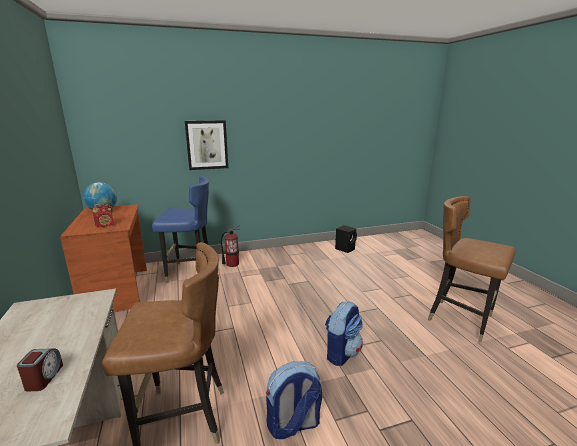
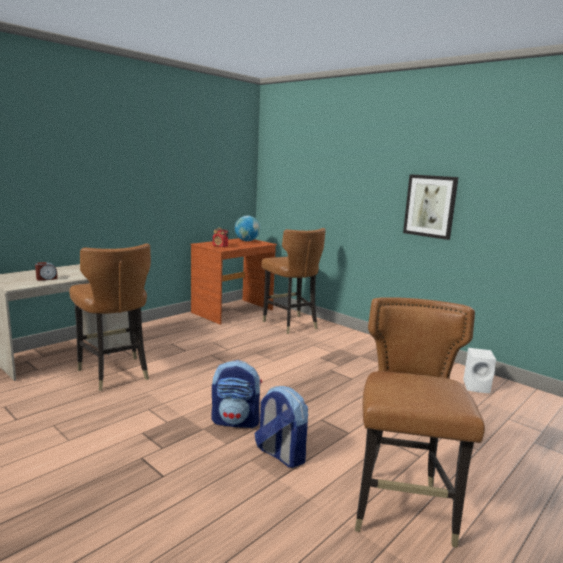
camera: 60 degrees right, 5 degrees down
blue chair [152,176,209,283] -> brown chair [262,228,326,334]
picture [185,120,228,170] -> picture moved to [403,174,459,240]
fire extinguisher [221,225,240,267] -> none
backpack [266,361,322,439] -> backpack moved to [255,386,308,468]
black speaker [335,225,357,253] -> white speaker [463,348,496,393]

